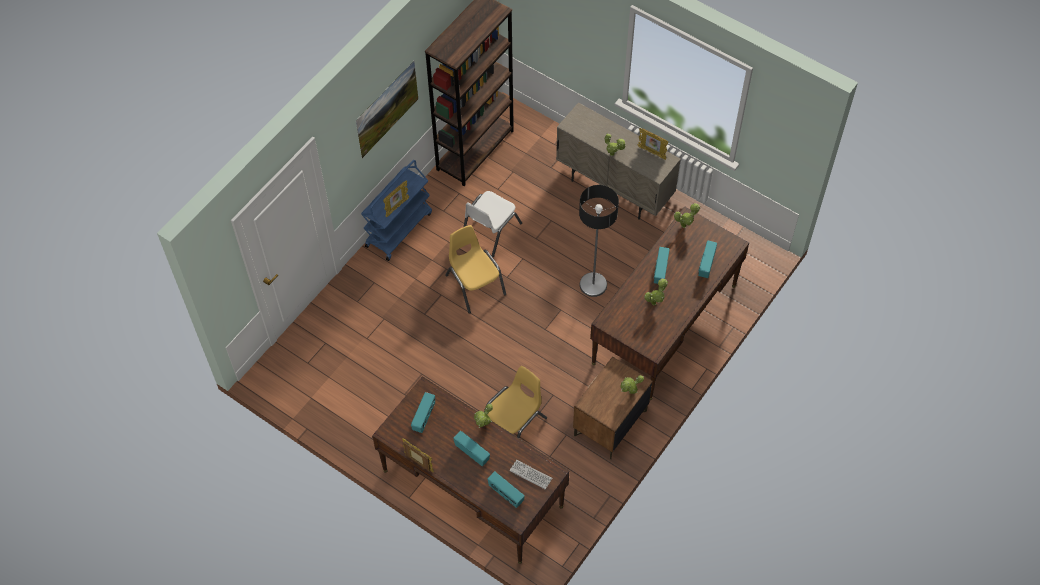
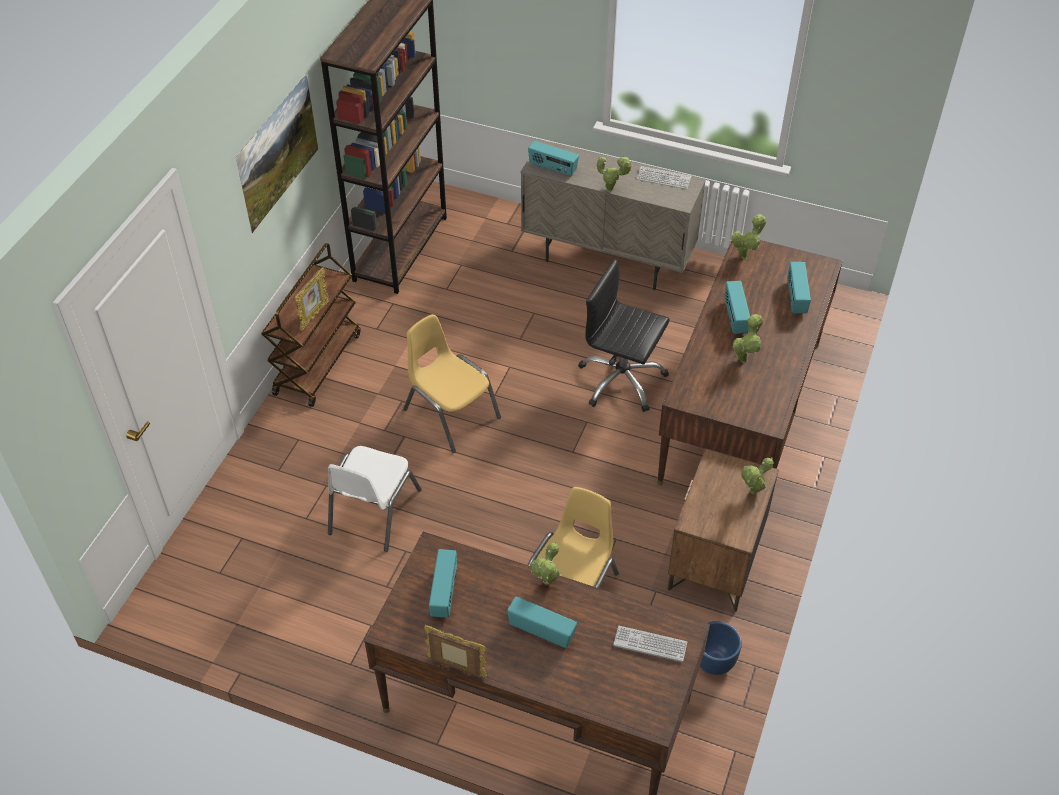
camera: 15 degrees left, 10 degrees down
blue cart [361,160,432,261] -> brown cart [261,243,361,407]
white chair [463,191,522,257] -> white chair moved to [328,446,422,552]
radio [488,471,525,508] -> radio moved to [528,141,579,177]
floor lamp [579,185,619,297] -> black office chair [578,259,670,412]
picture frame [638,128,668,160] -> keyboard [637,166,691,189]
none -> blue planter [700,621,742,675]

